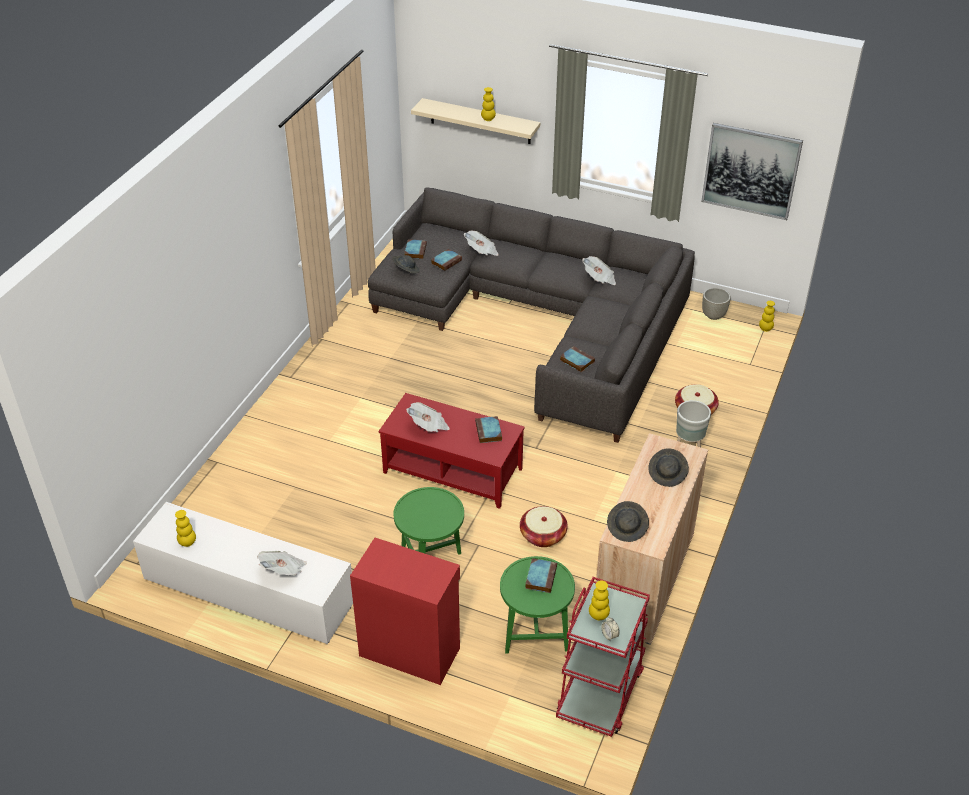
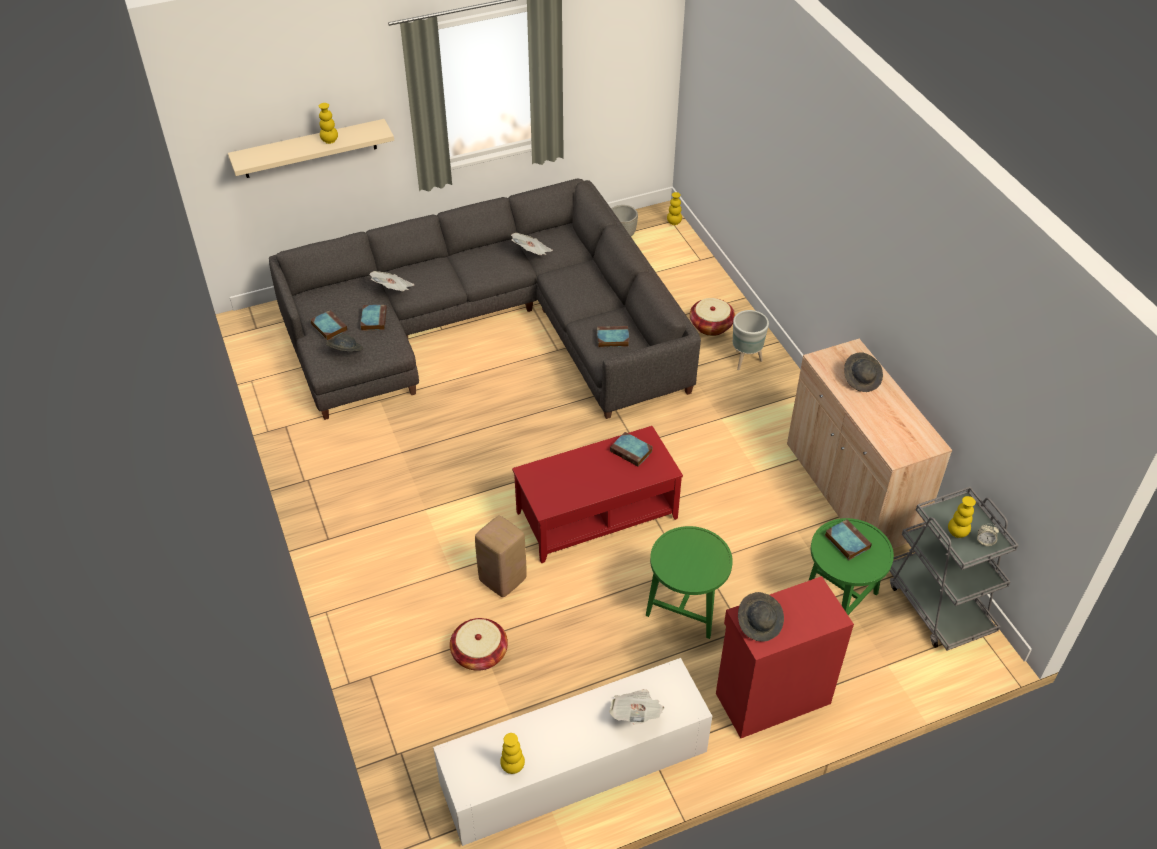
camera: 45 degrees left, 5 degrees up
newspaper [406,402,450,432] -> none
basket [520,506,568,547] -> basket moved to [450,618,508,671]
red cart [556,577,650,737] -> grey cart [890,487,1018,651]
grey hat [607,501,649,542] -> grey hat moved to [738,592,784,641]
picture [701,123,803,220] -> none
none -> beige stool [475,516,527,597]

